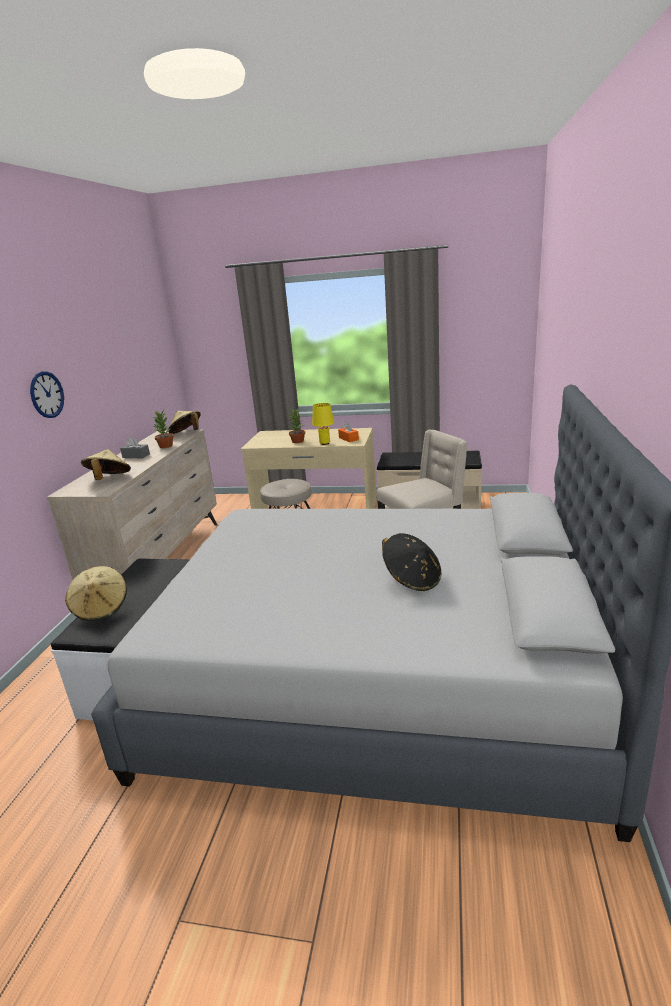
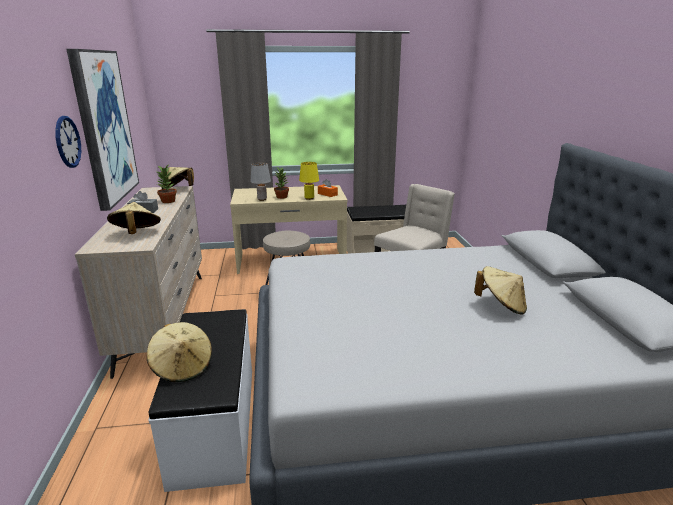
camera: 20 degrees left, 0 degrees up
black hat [382,533,441,591] -> beige hat [474,266,527,315]
none -> picture [66,49,139,211]
none -> grey table lamp [251,163,271,201]

